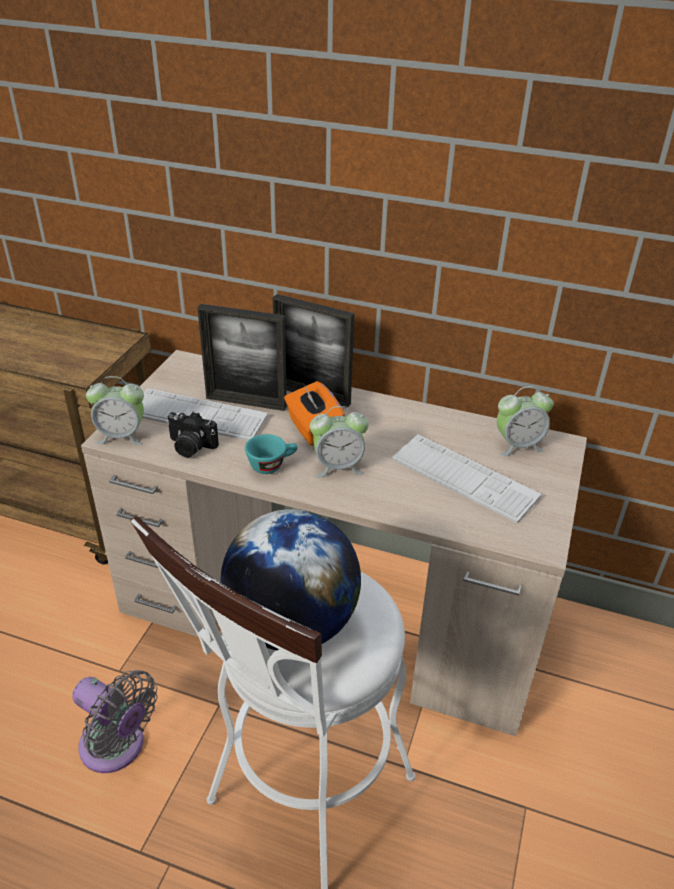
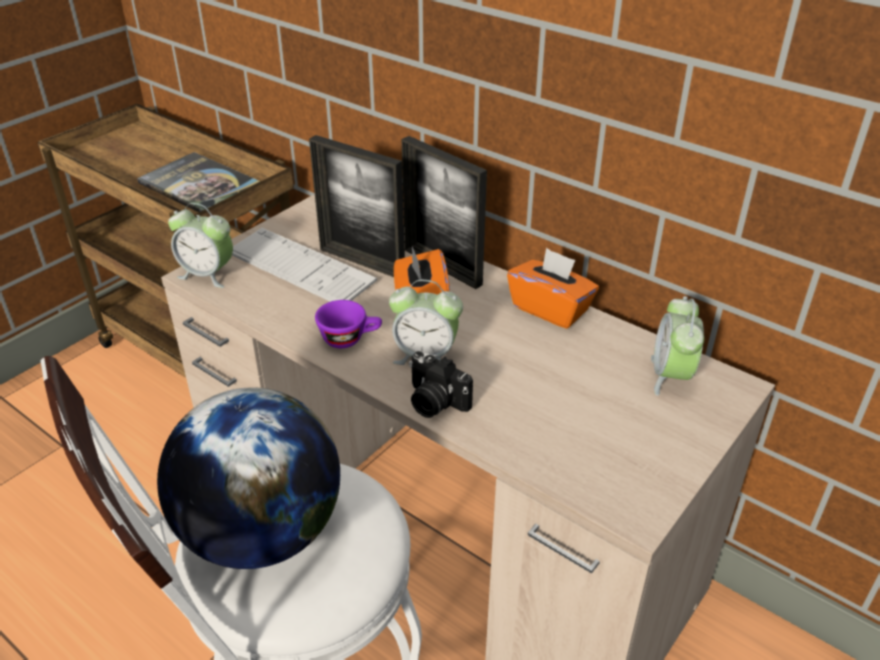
camera: 20 degrees right, 0 degrees up
grey fan [72,670,157,773] -> none
camera [166,412,219,457] -> camera moved to [409,351,473,418]
turquoise cup [245,434,298,474] -> purple cup [315,300,382,348]
keyboard [392,435,542,523] -> none
alarm clock [497,386,554,456] -> alarm clock turned 90 degrees clockwise [651,296,704,396]
none -> book [137,152,261,212]
none -> orange tissue box [507,248,599,329]

